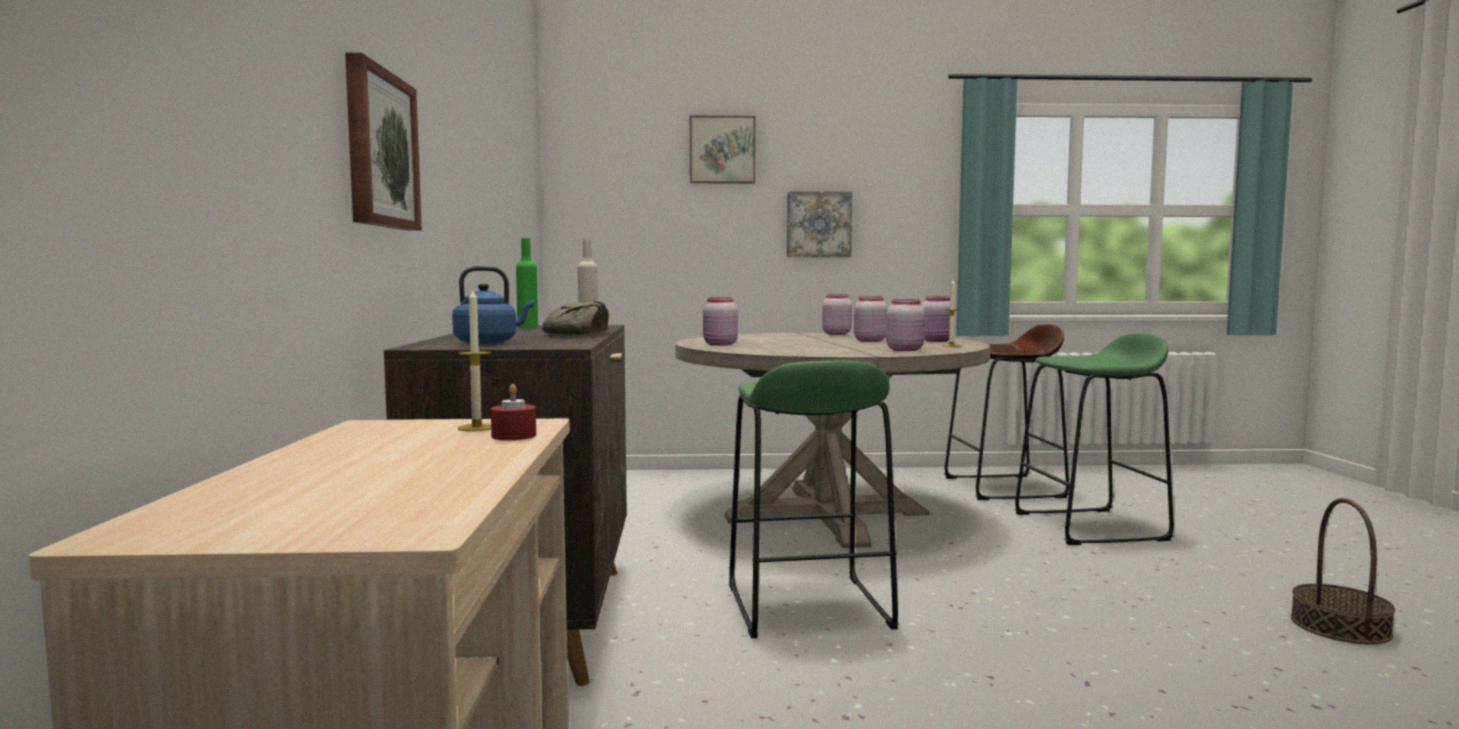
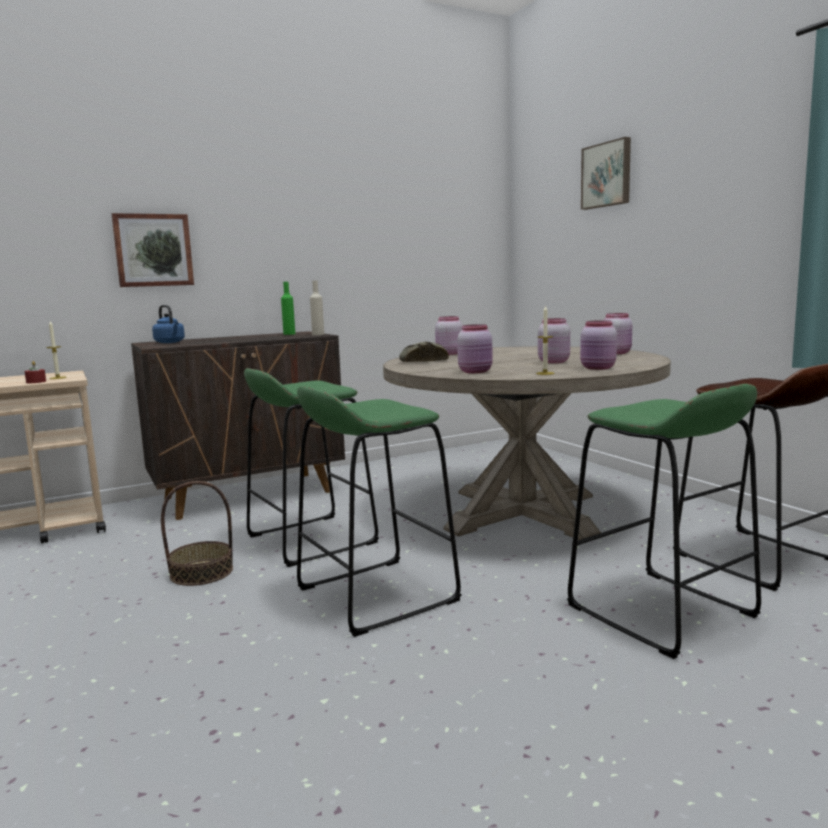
camera: 65 degrees right, 5 degrees up
bread [542,301,609,335] -> bread moved to [399,342,449,362]
picture [787,191,852,257] -> none
basket [1291,498,1395,644] -> basket moved to [161,481,233,586]
none -> green stool [297,386,461,637]

